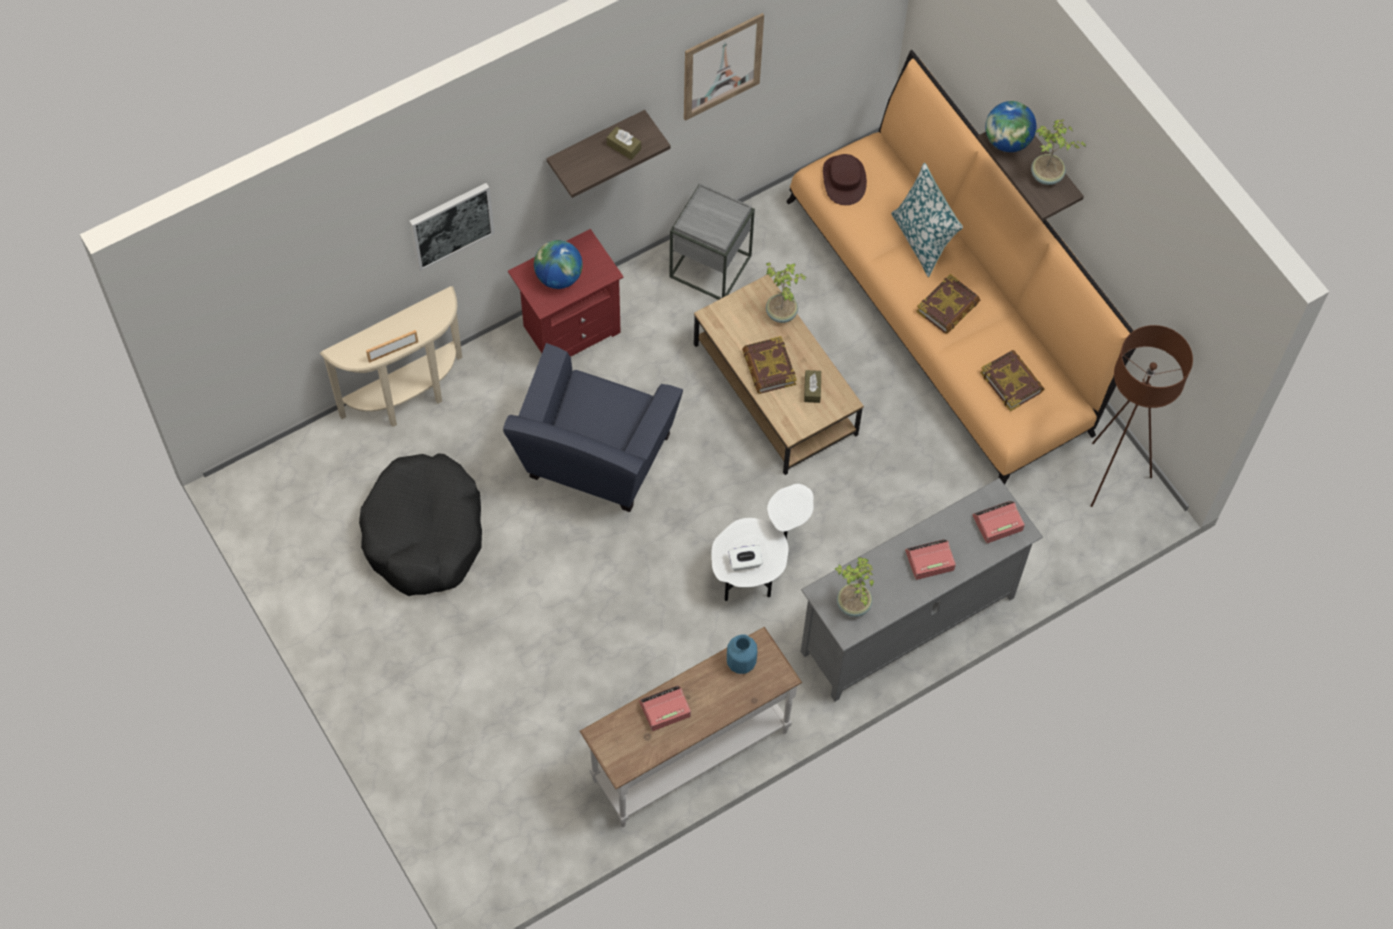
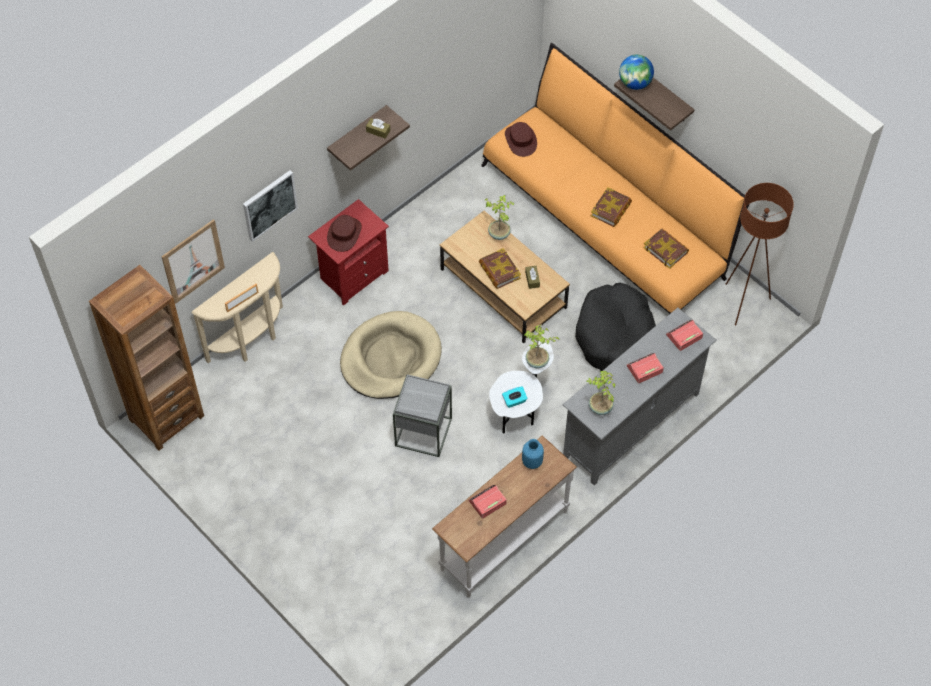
camera: 10 degrees left, 5 degrees down
black dog bed [359,453,482,596] -> black dog bed moved to [575,283,656,371]
blue armchair [503,343,683,512] -> beige dog bed [340,311,442,399]
globe [534,240,583,289] -> brown hat [327,215,362,252]
grey side table [670,184,755,300] -> grey side table moved to [393,374,452,457]
picture [684,13,764,121] -> picture moved to [161,219,225,304]
white tissue box [728,545,763,571] -> turquoise tissue box [502,386,527,408]
pillow [891,163,963,277] -> none
potted plant [1031,119,1086,185] -> potted plant moved to [524,324,560,368]
none -> brown bookcase [89,265,204,451]

